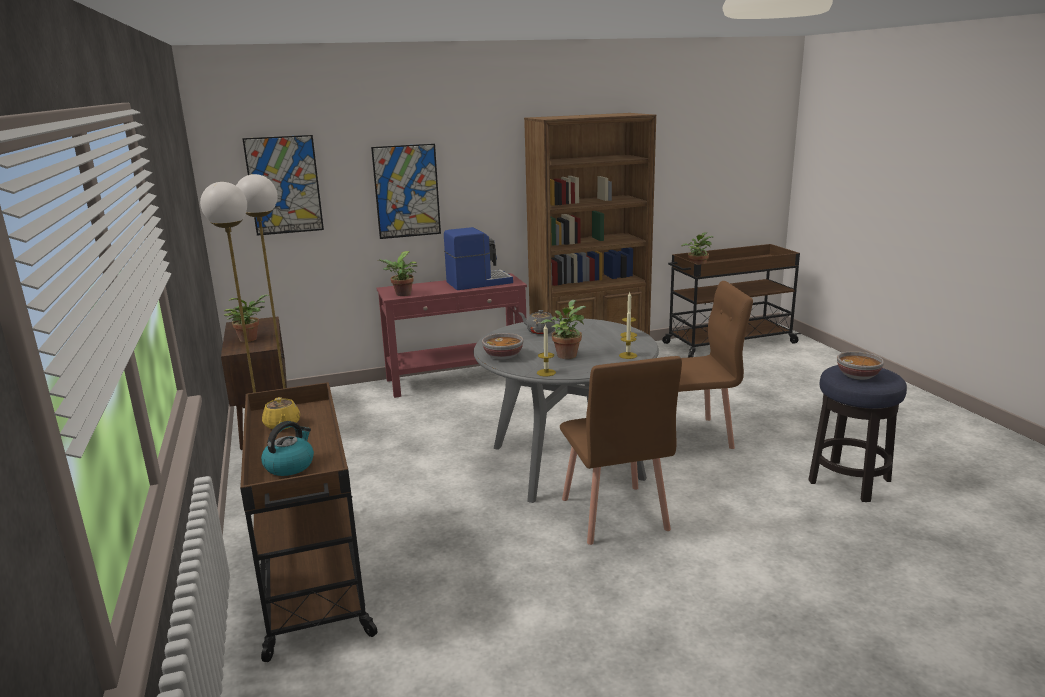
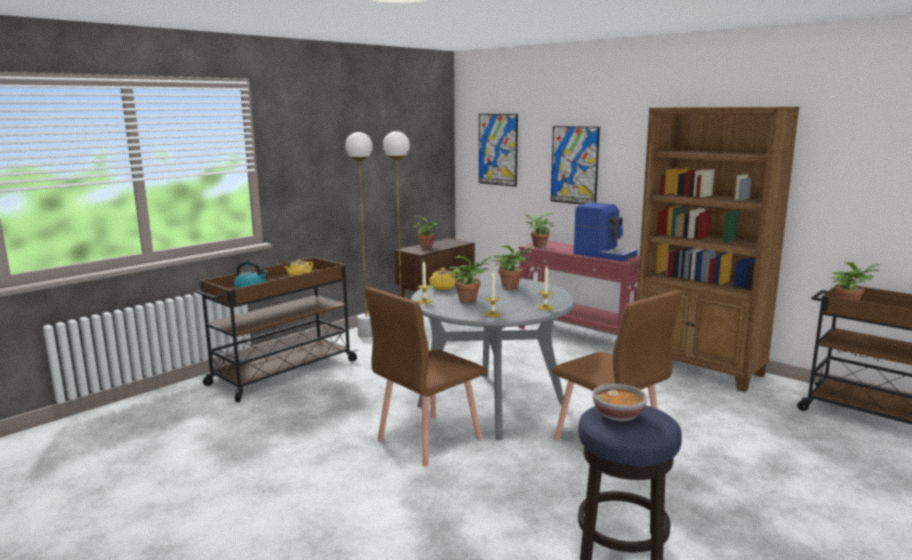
camera: 60 degrees right, 5 degrees down
bowl [482,333,523,360] -> yellow teapot [429,268,456,290]
grey teapot [519,310,561,335] -> potted plant [493,245,535,289]

